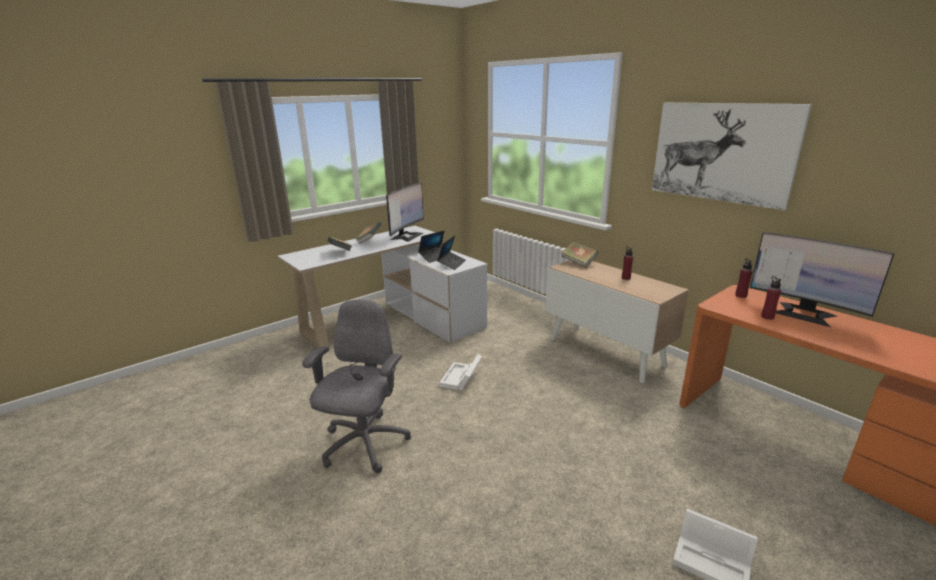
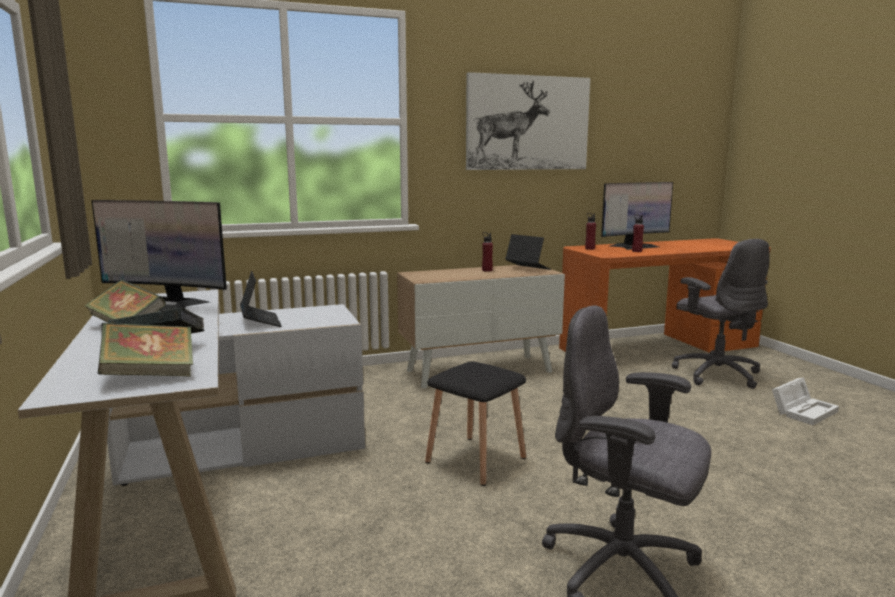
camera: 70 degrees left, 10 degrees down
monitor [386,183,424,242] -> monitor turned 150 degrees clockwise [91,200,227,311]
laptop [437,236,466,270] -> laptop moved to [505,234,551,270]
white storage box [439,354,482,390] -> black stool [425,361,526,486]
book [562,241,598,268] -> book moved to [98,323,193,376]
none -> grey office chair [672,239,770,389]

